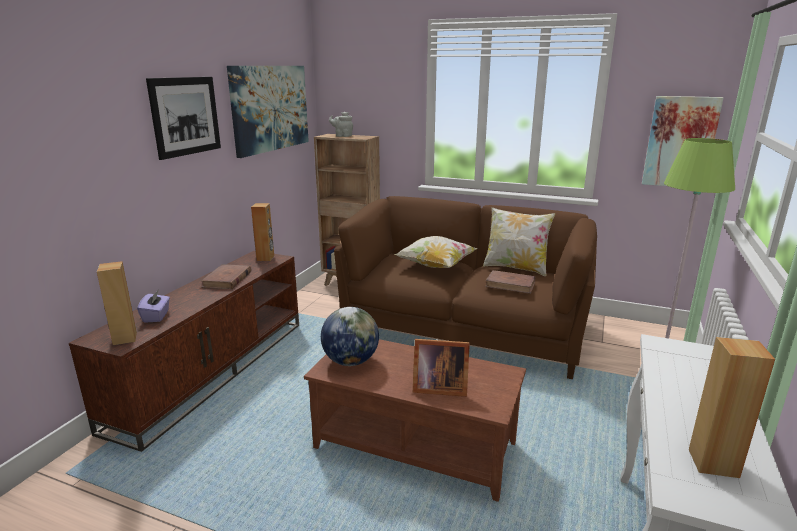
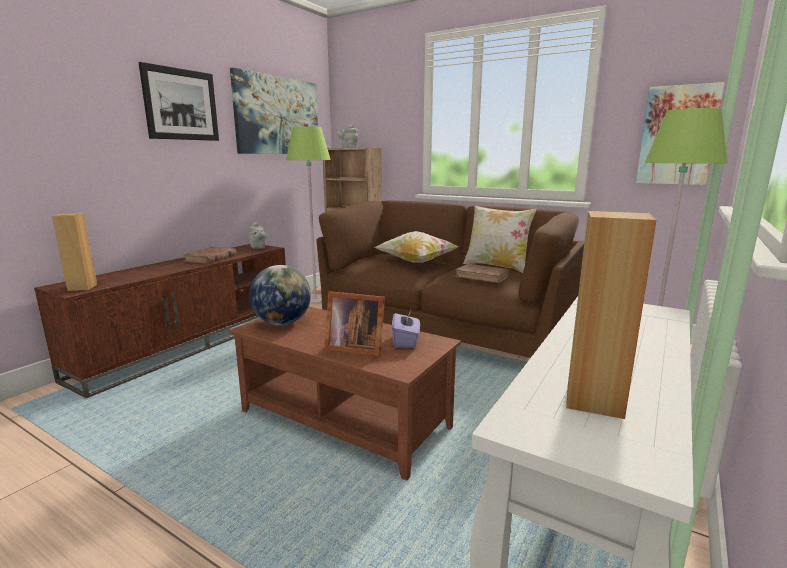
camera: 10 degrees right, 5 degrees down
purple tissue box [137,290,170,323] -> purple tissue box moved to [392,310,420,348]
brown speaker [251,203,274,261] -> grey teapot [249,222,267,249]
none -> green floor lamp [286,127,331,304]

